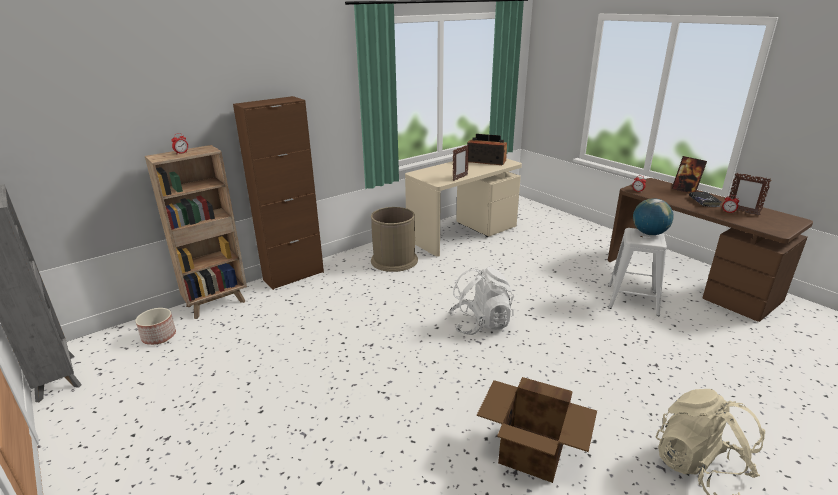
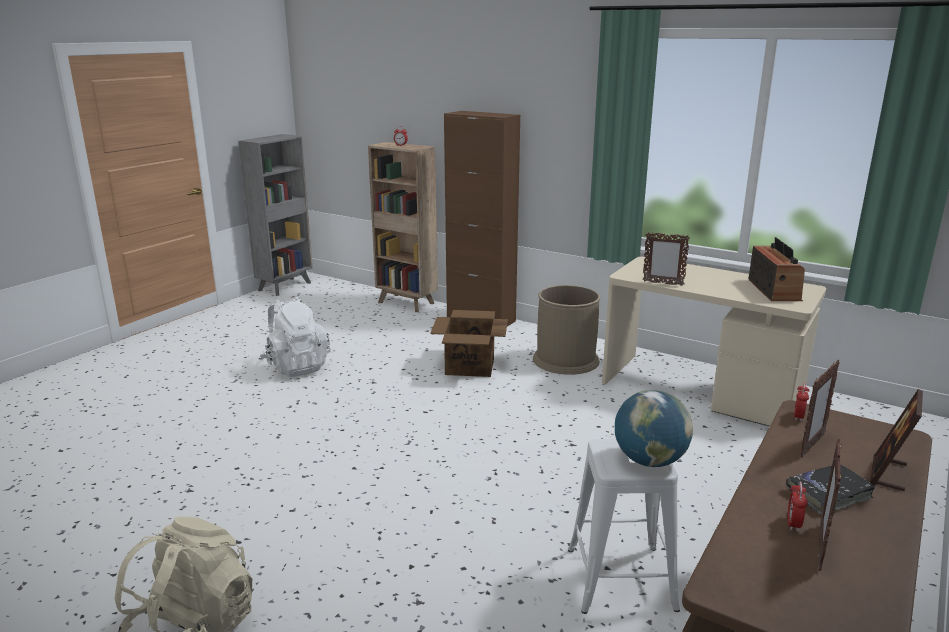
camera: 70 degrees right, 5 degrees down
planter [135,308,176,345] -> none
white backpack [449,267,514,335] -> white backpack moved to [260,297,331,377]
cardboard box [477,377,597,483] -> cardboard box moved to [431,310,508,377]
none -> picture frame [800,360,840,458]

